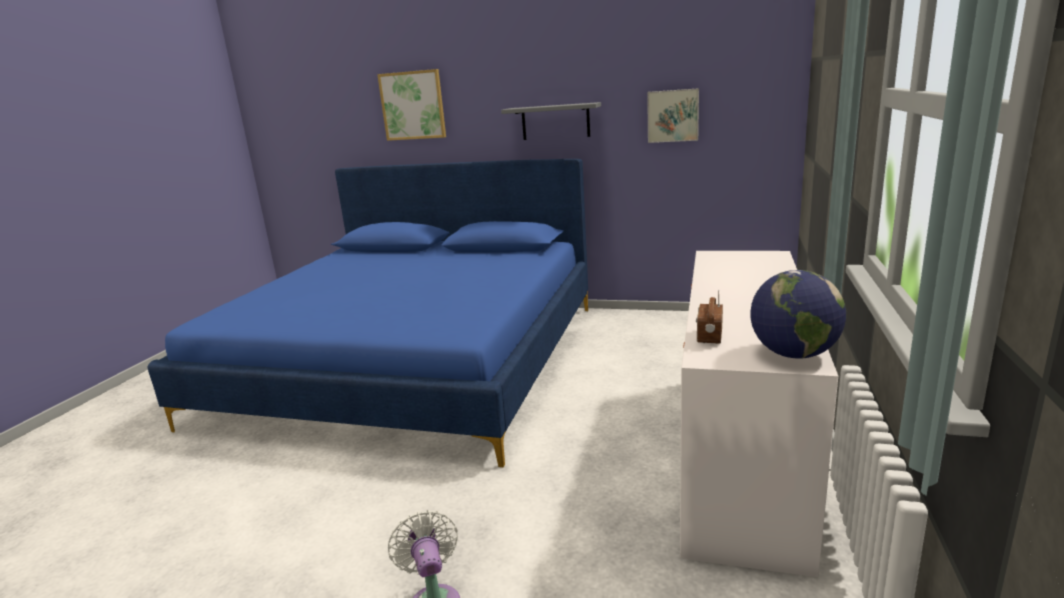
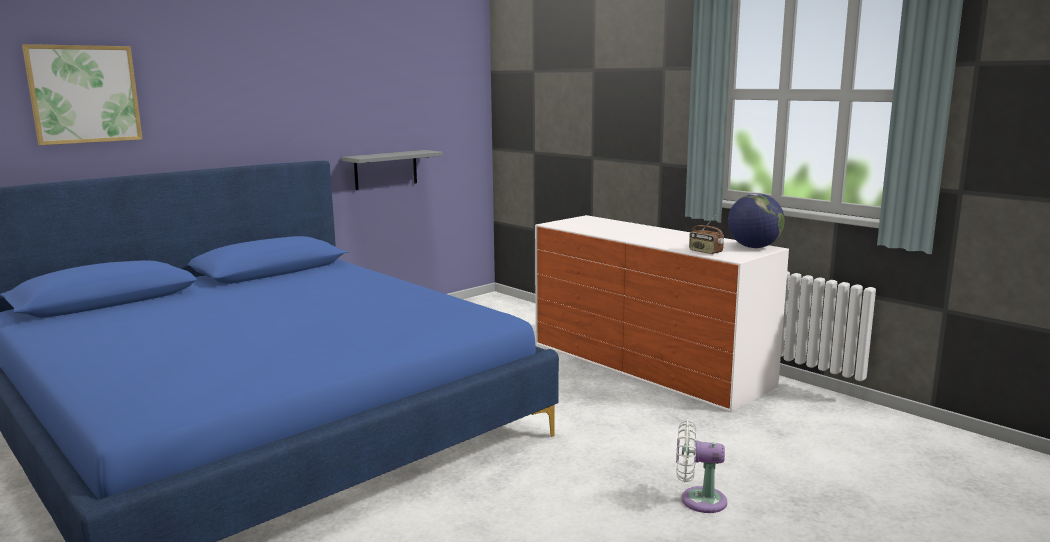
camera: 60 degrees left, 5 degrees down
grey shelf [501,102,601,140] -> grey shelf moved to [342,150,443,190]
picture [647,88,699,143] -> none

